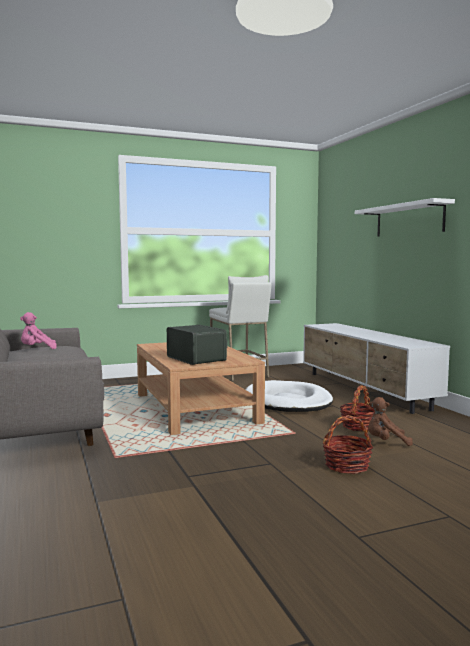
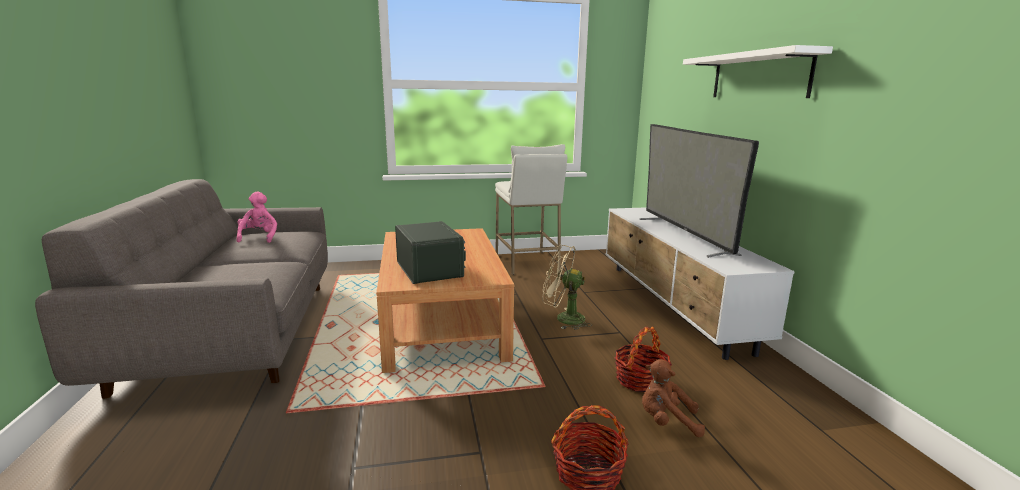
camera: 10 degrees right, 10 degrees up
pink plush toy [20,312,57,349] -> pink plush toy turned 90 degrees clockwise [237,192,277,243]
white dog bed [246,380,333,412] -> beige fan [543,245,592,330]
none -> television [640,124,759,258]

